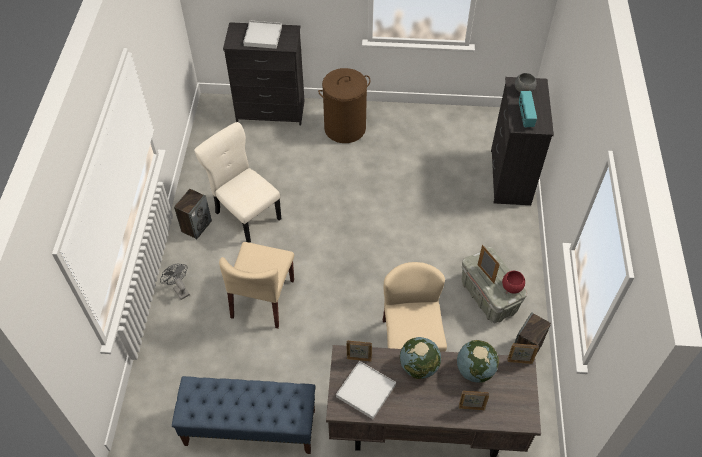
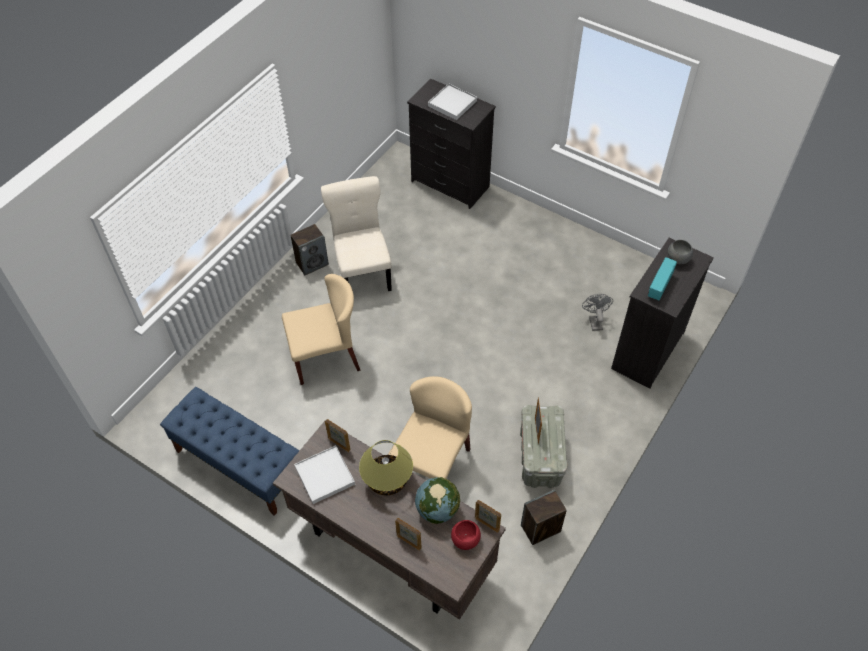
camera: 30 degrees right, 0 degrees up
grey fan [160,264,190,300] -> grey fan moved to [582,294,613,331]
beige chair [219,242,294,329] -> beige chair turned 150 degrees counterclockwise [282,274,360,385]
brown laundry basket [318,68,371,143] -> none
globe [400,337,441,379] -> table lamp [359,440,413,495]
red bowl [502,271,525,294] -> red bowl moved to [451,520,481,550]

